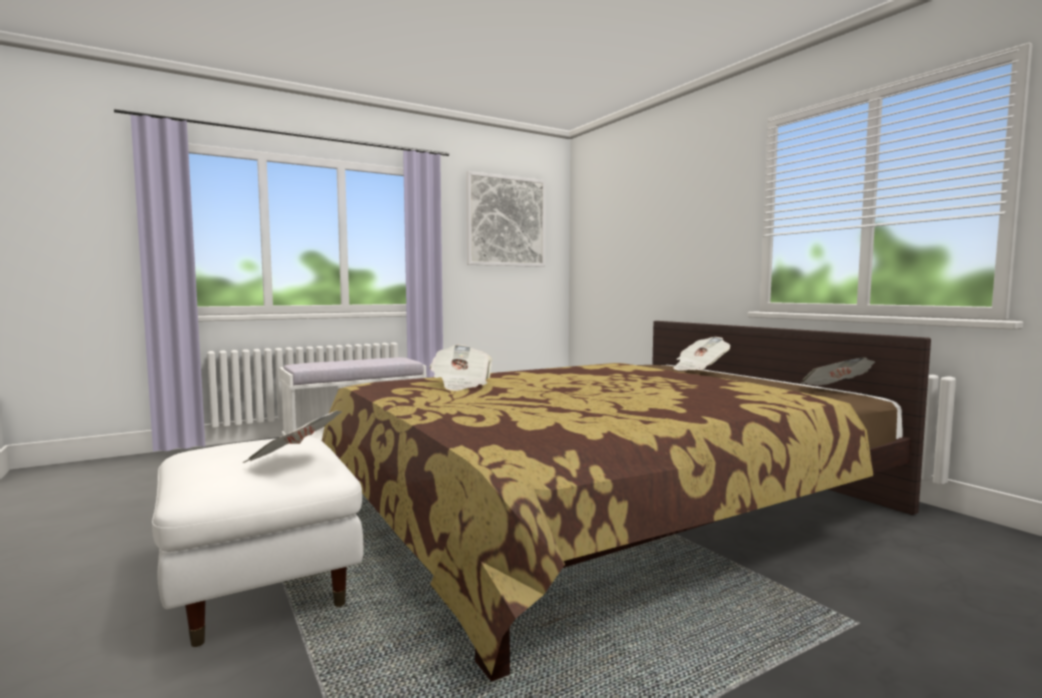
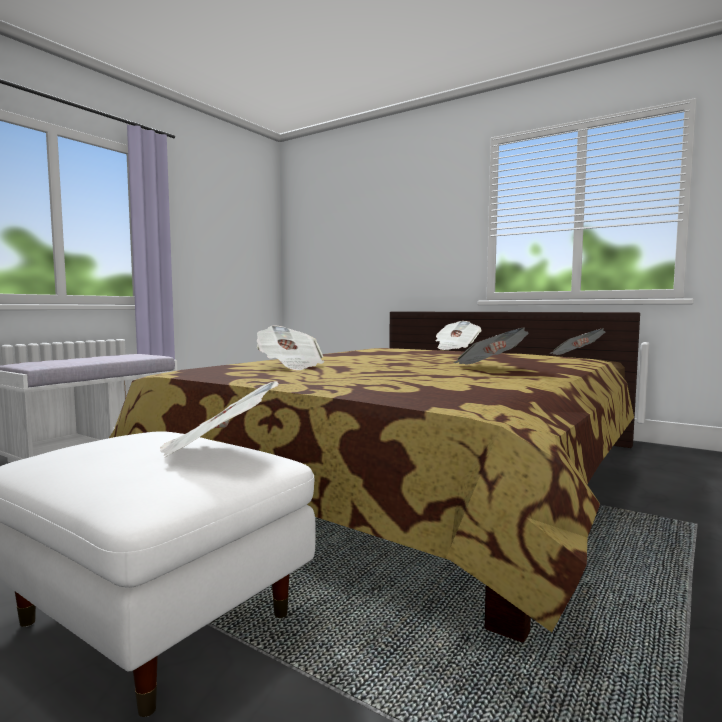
camera: 25 degrees left, 0 degrees up
picture [466,171,546,267] -> none
none -> newspaper [454,328,529,365]

